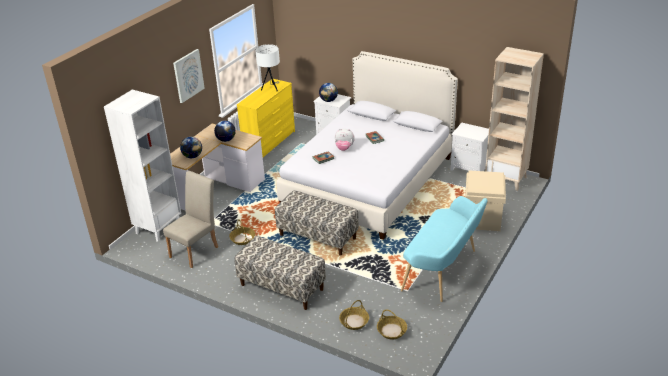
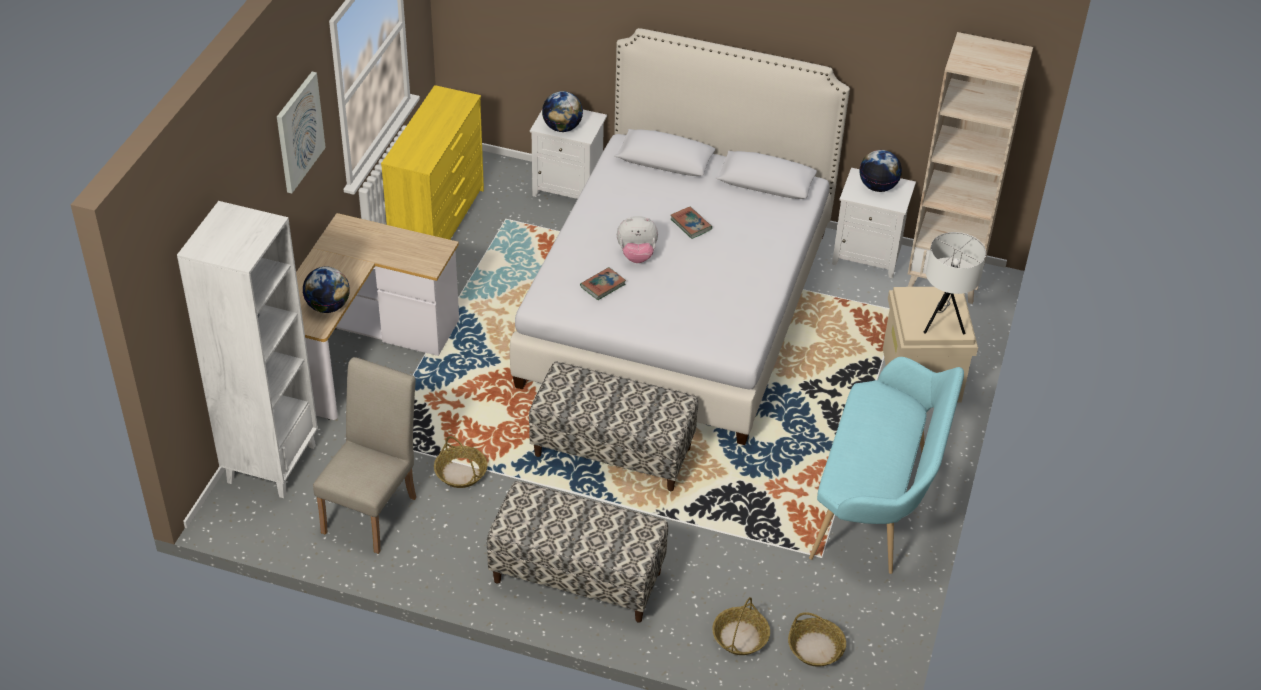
camera: 15 degrees left, 10 degrees up
globe [214,121,236,142] -> globe moved to [859,150,902,192]
white table lamp [255,44,280,91] -> white table lamp moved to [923,232,986,334]

